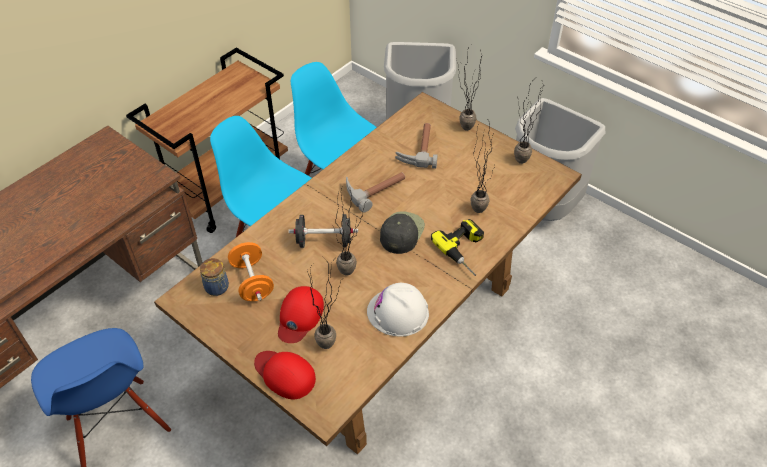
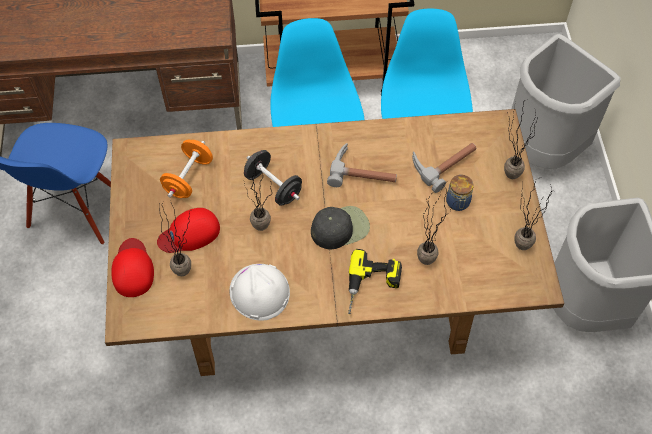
camera: 45 degrees right, 10 degrees up
jar [200,258,229,296] -> jar moved to [446,175,474,211]

